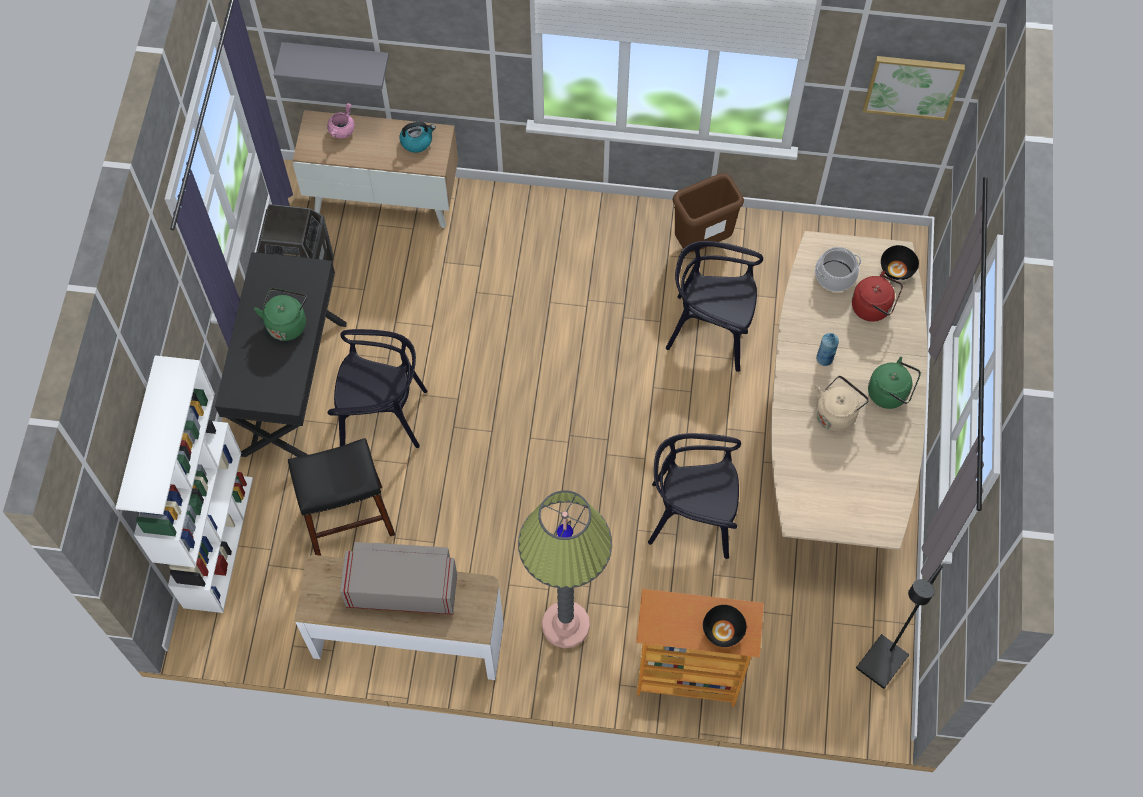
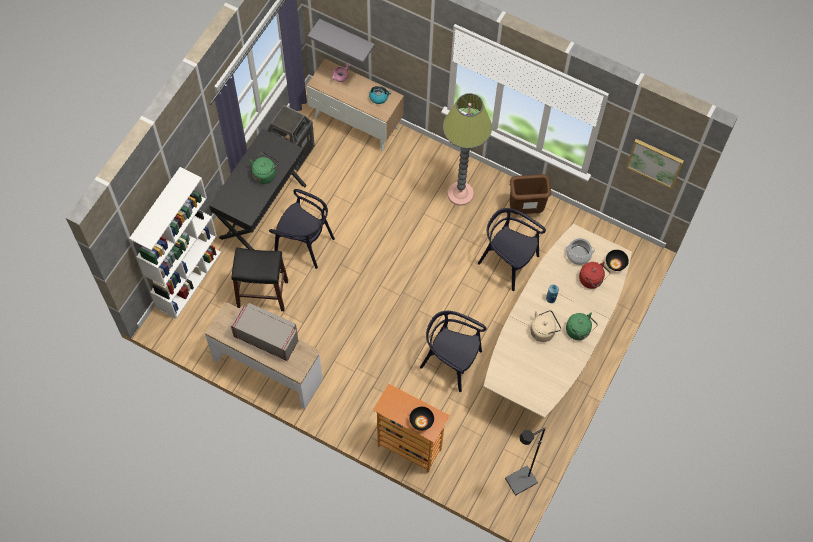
camera: 20 degrees right, 0 degrees up
floor lamp [518,490,612,648] -> floor lamp moved to [443,93,492,206]

